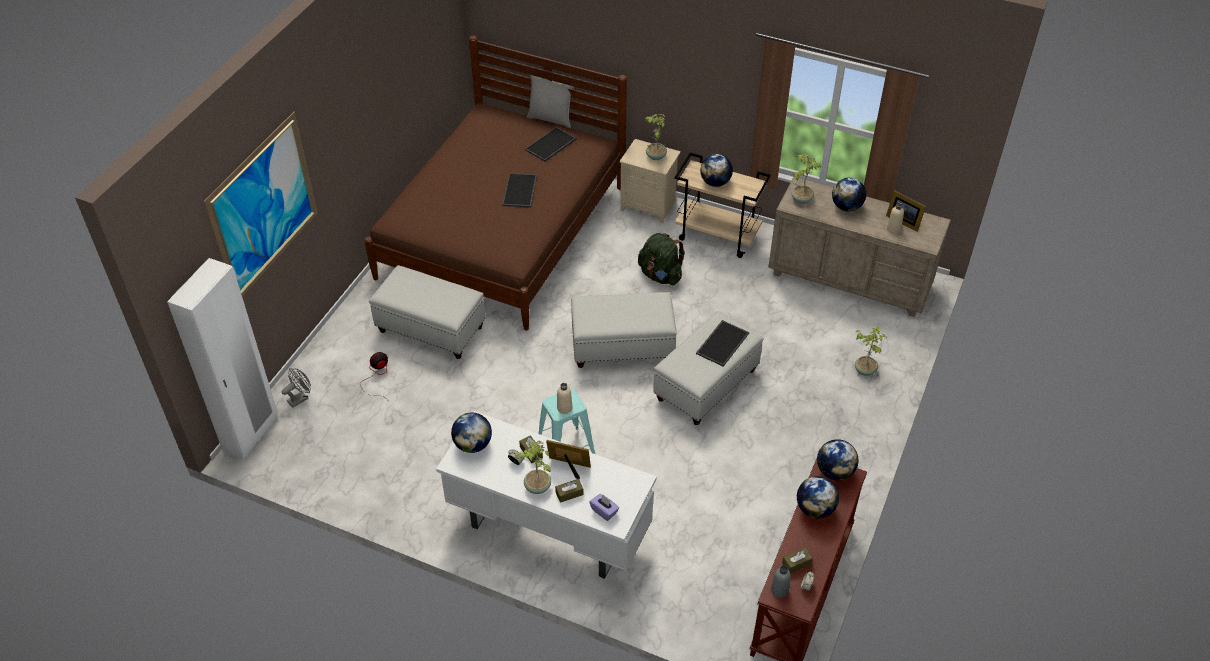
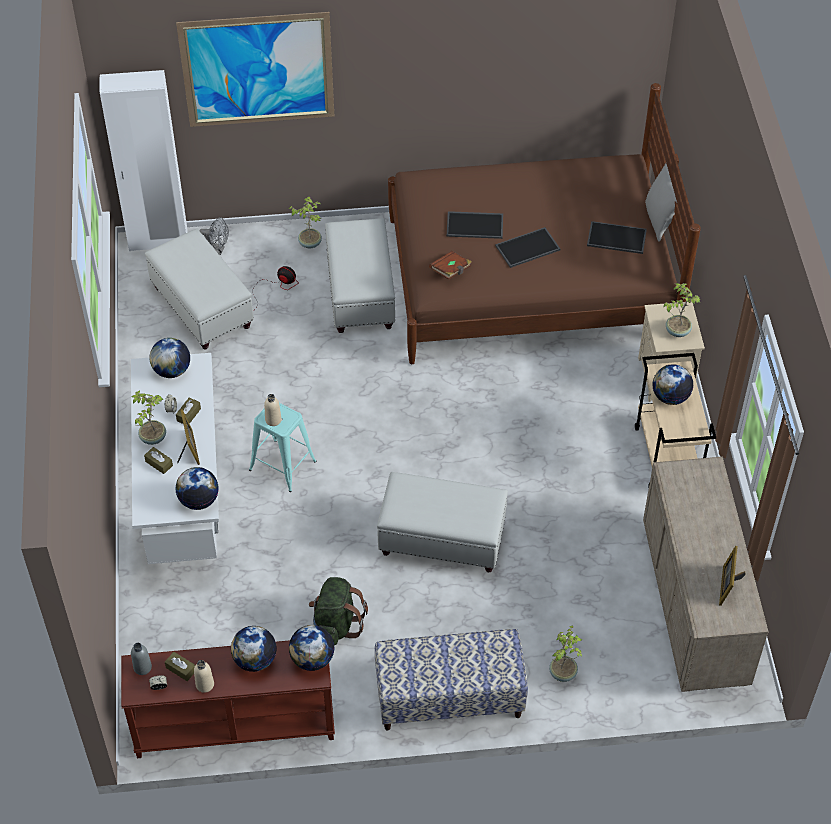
camera: 60 degrees right, 5 degrees up
white ottoman [571,292,677,368] -> white ottoman moved to [145,229,254,350]
purple tissue box [589,494,619,521] -> none
green backpack [638,233,685,285] -> green backpack moved to [309,577,368,645]
tray [696,320,749,367] -> tray moved to [447,211,503,239]
potted plant [792,155,821,204] -> potted plant moved to [289,196,322,248]
globe [832,178,866,211] -> globe moved to [175,467,218,510]
beige bottle [887,203,904,233] -> beige bottle moved to [194,660,214,693]
none -> bench [375,629,528,731]
none -> brown book [429,251,472,280]

